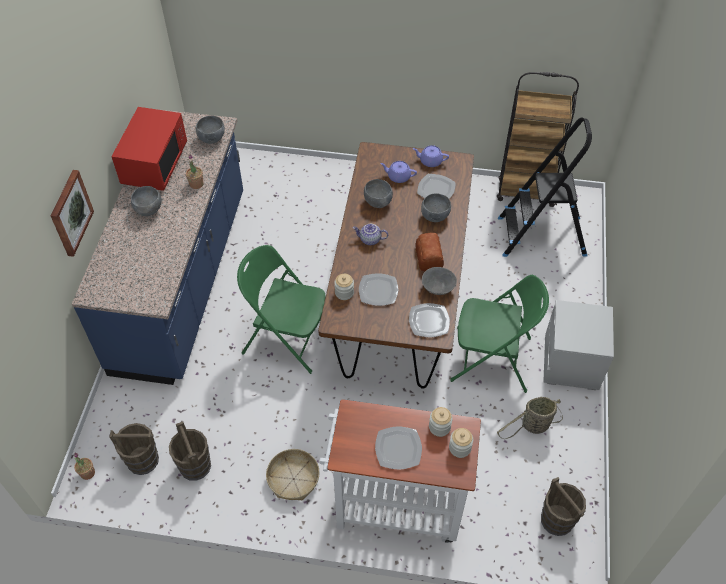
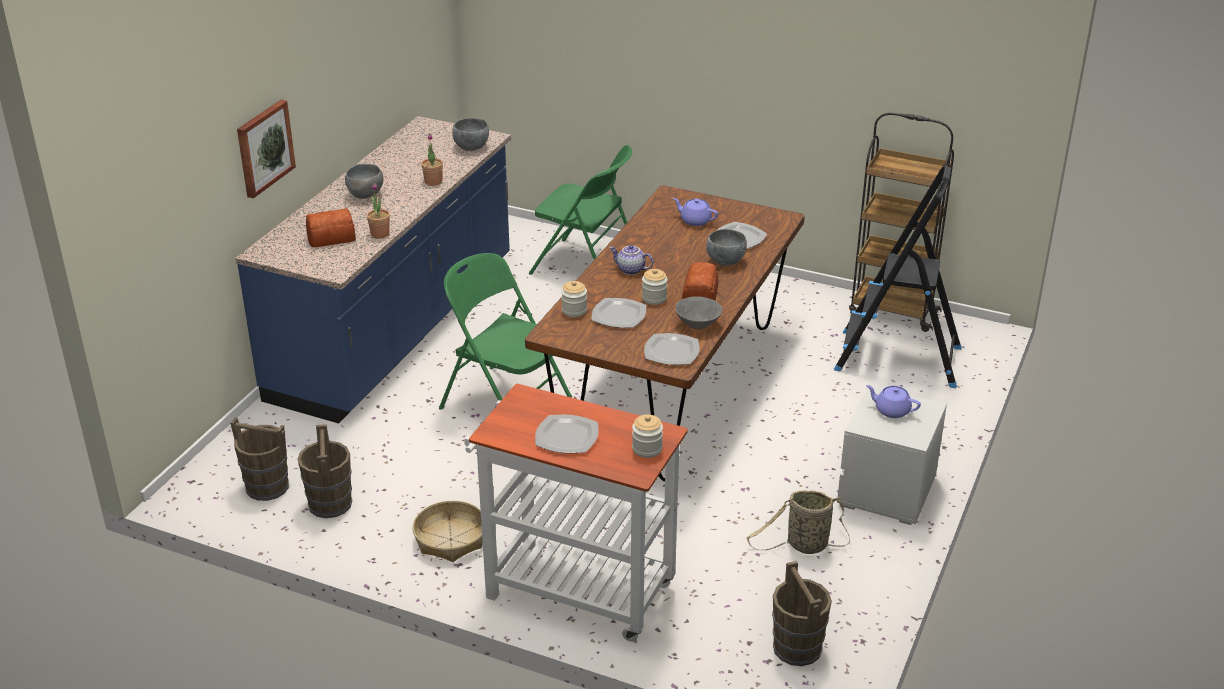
camera: 15 degrees right, 20 degrees down
potted plant [74,453,95,480] -> potted plant moved to [367,183,390,239]
red microwave [111,107,187,191] -> none
grey bowl [364,179,393,208] -> none
purple teapot [412,145,449,167] -> purple teapot moved to [866,385,921,418]
jar [429,407,453,437] -> jar moved to [642,269,668,305]
green chair [450,275,549,393] -> green chair moved to [529,145,632,275]
none -> bread [306,208,356,247]

